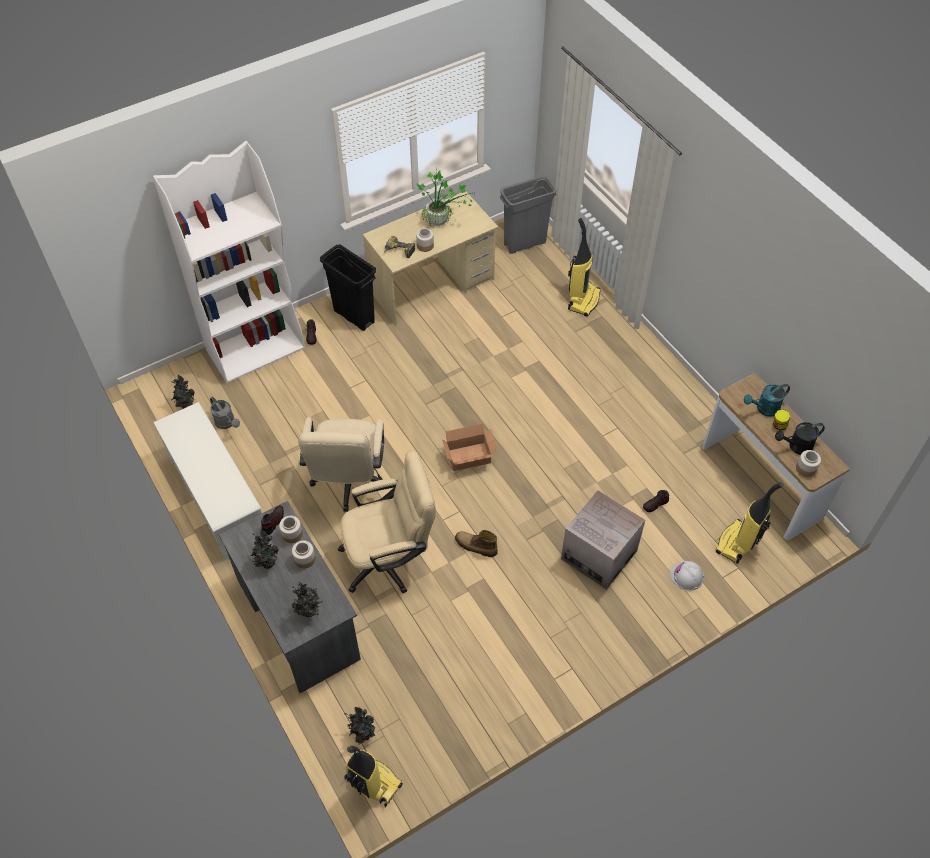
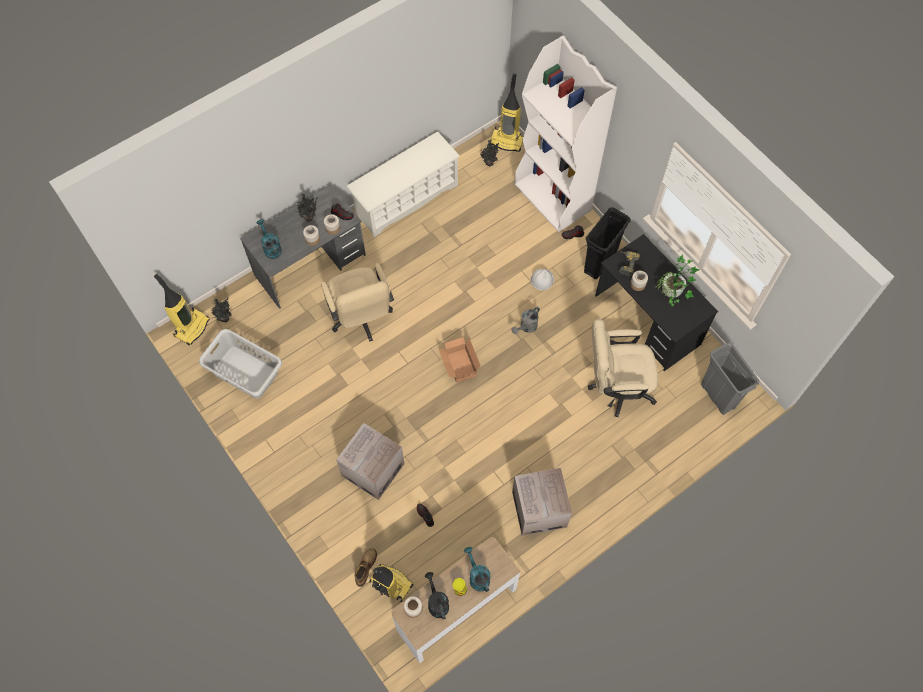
camera: 85 degrees right, 10 degrees up
grey watering can [210,397,240,429] -> grey watering can moved to [512,306,540,334]
potted plant [292,582,322,617] -> turquoise watering can [257,219,282,259]
beige office chair [298,417,384,512] -> beige office chair moved to [588,319,658,417]
beige desk [362,192,498,325] -> black desk [595,234,718,371]
boot [455,530,498,557] -> boot moved to [355,549,377,587]
vacuum cleaner [568,218,601,317] -> vacuum cleaner moved to [490,73,524,152]
white hard hat [670,561,704,591] -> white hard hat moved to [531,269,554,290]
none -> grey laundry basket [199,329,282,399]
none -> cardboard box [512,468,572,536]

